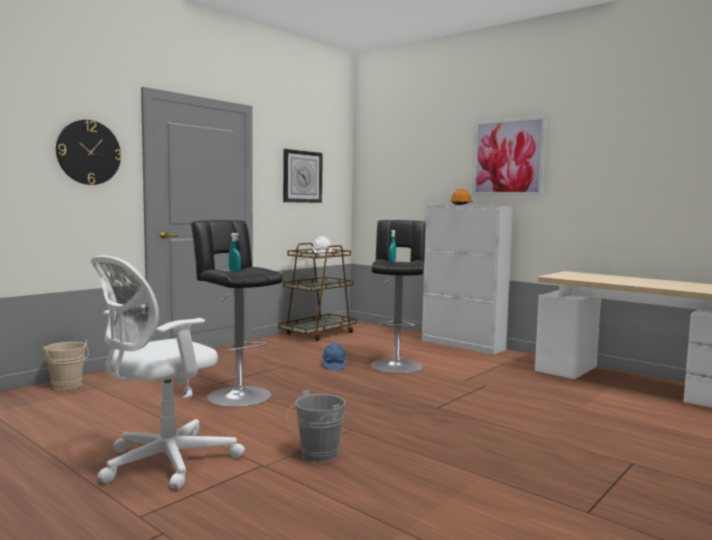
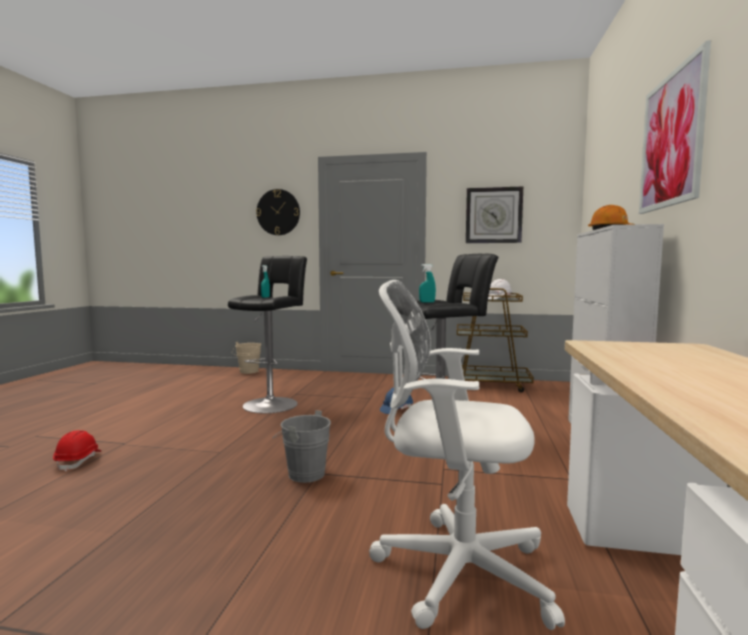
camera: 60 degrees right, 0 degrees up
white office chair [91,256,245,489] -> white office chair moved to [369,280,565,630]
grey bucket [286,390,346,462] -> grey bucket moved to [272,410,331,483]
none -> red hard hat [53,430,101,472]

